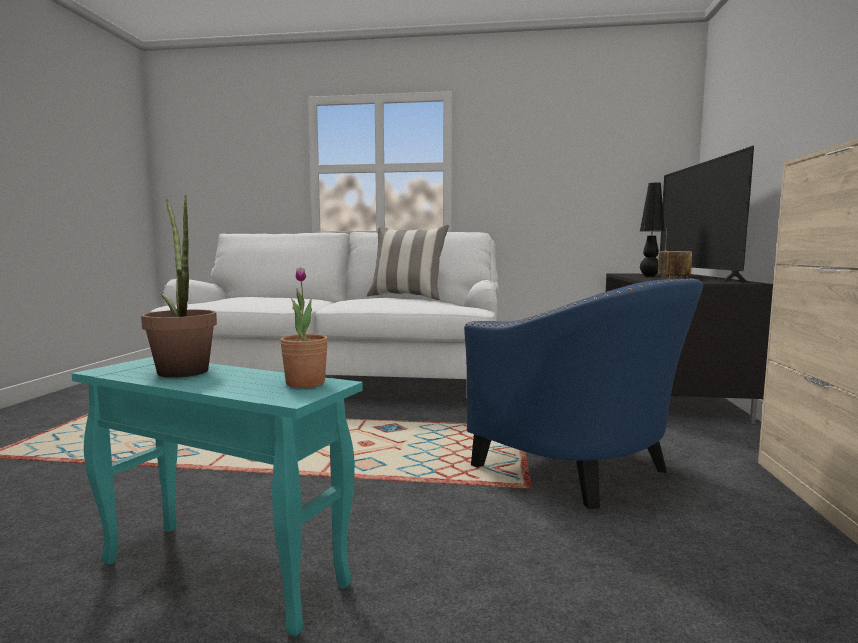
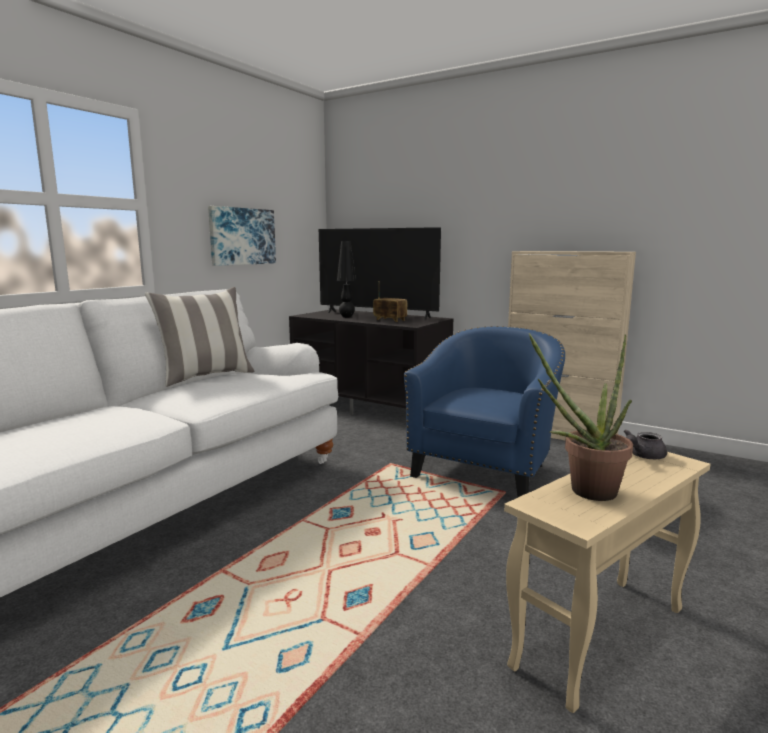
camera: 65 degrees left, 5 degrees up
turquoise side table [72,357,363,637] -> beige side table [504,452,711,713]
potted plant [280,267,328,388] -> grey teapot [623,430,667,459]
blue armchair [464,278,703,509] -> blue armchair turned 45 degrees counterclockwise [404,326,565,497]
none -> picture [208,206,276,266]

